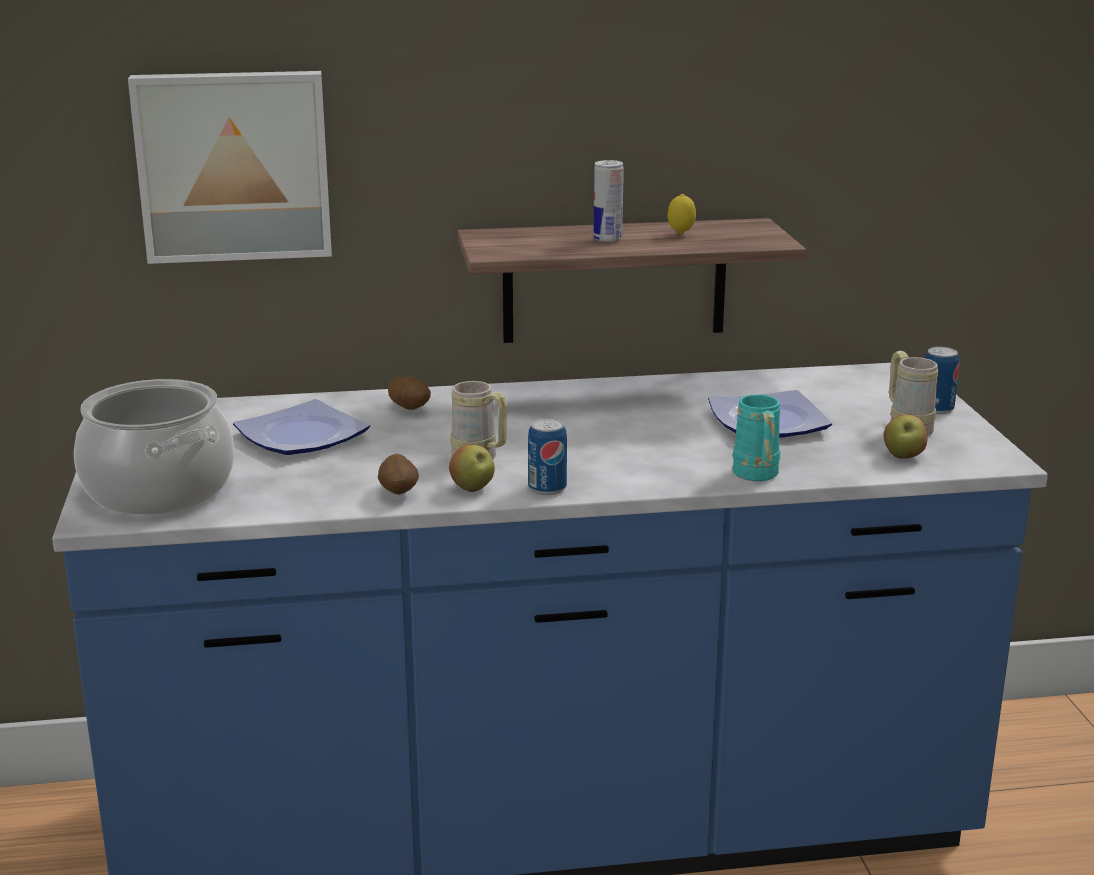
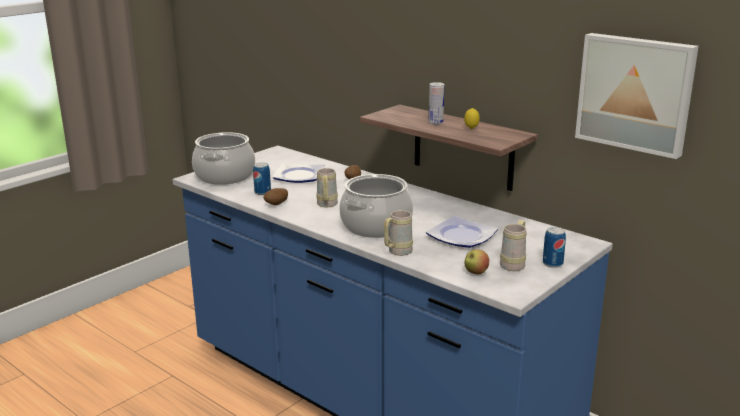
camera: 50 degrees right, 0 degrees up
picture [128,71,332,264] -> picture moved to [575,33,699,159]
apple [449,445,495,492] -> none
can [528,418,567,495] -> can moved to [253,162,271,195]
turquoise mug [733,395,780,481] -> beige mug [384,210,413,256]
none -> cooking pot [339,174,413,238]

